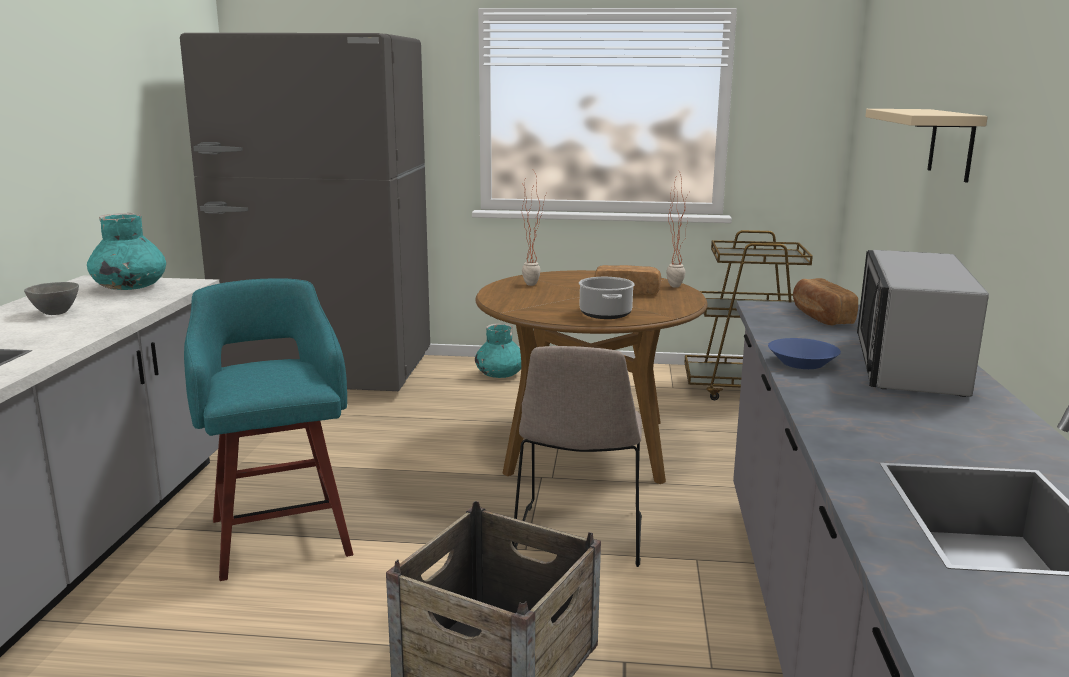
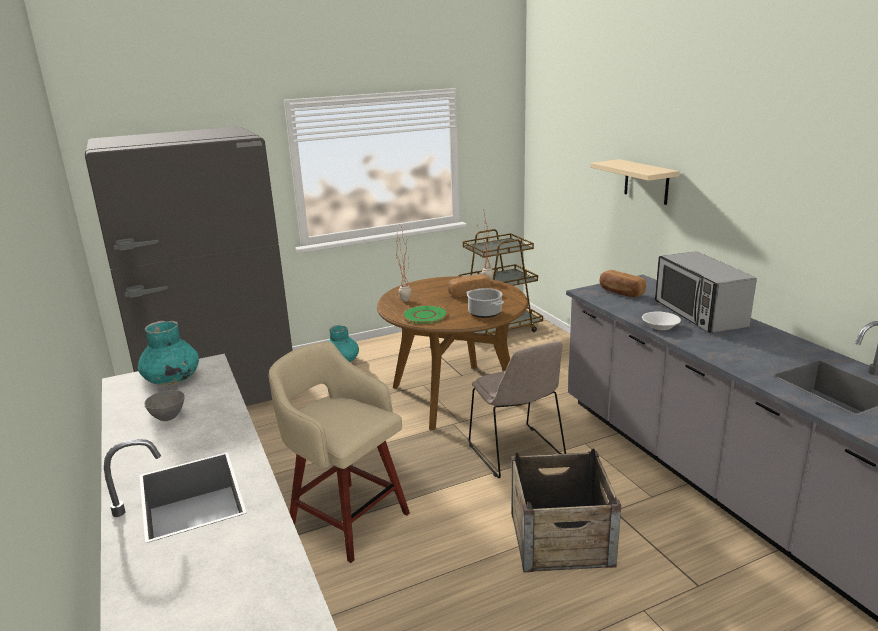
camera: 30 degrees left, 5 degrees up
turquoise stool [184,278,353,581] -> beige stool [269,342,410,563]
blue bowl [768,338,841,369] -> white bowl [642,312,681,330]
none -> green plate [402,305,448,324]

